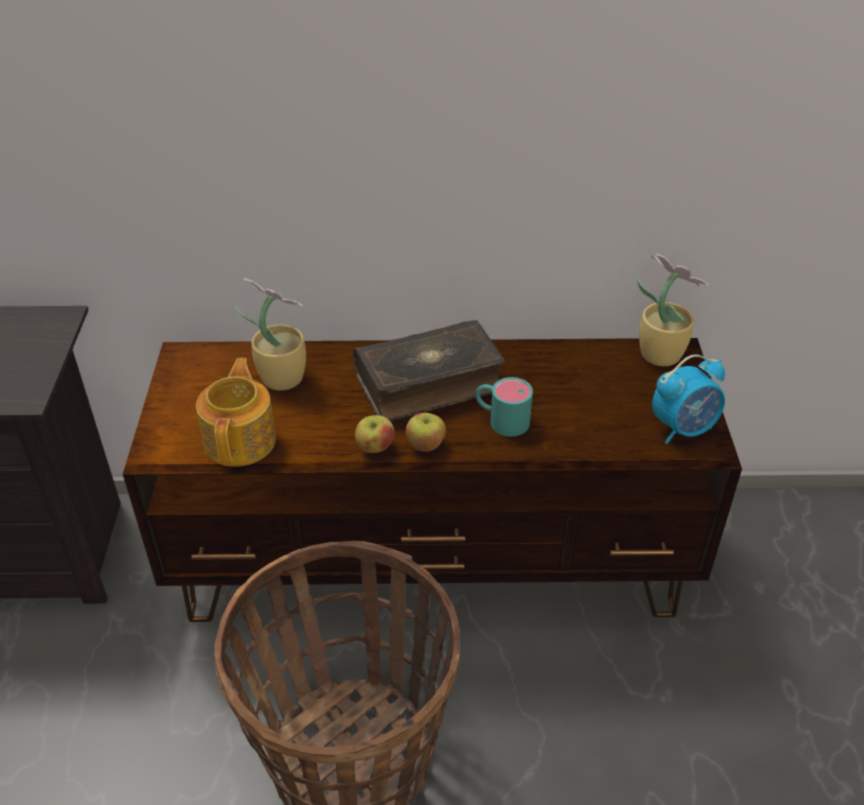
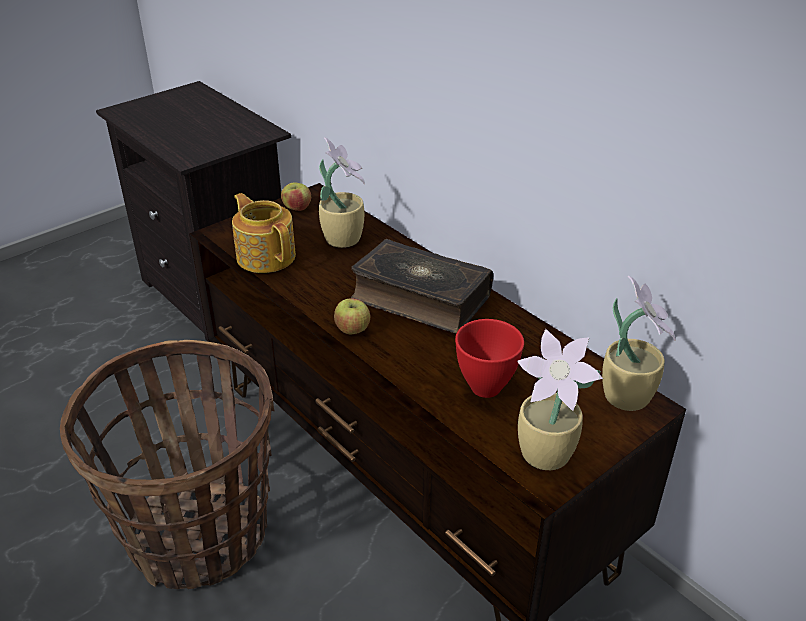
camera: 50 degrees right, 5 degrees down
teapot [196,358,276,467] -> teapot turned 90 degrees counterclockwise [232,193,296,273]
apple [355,415,394,453] -> apple moved to [281,182,311,211]
turquoise mug [475,377,533,437] -> none
alarm clock [652,355,725,444] -> potted plant [517,329,603,470]
none -> red bowl [455,319,524,398]

